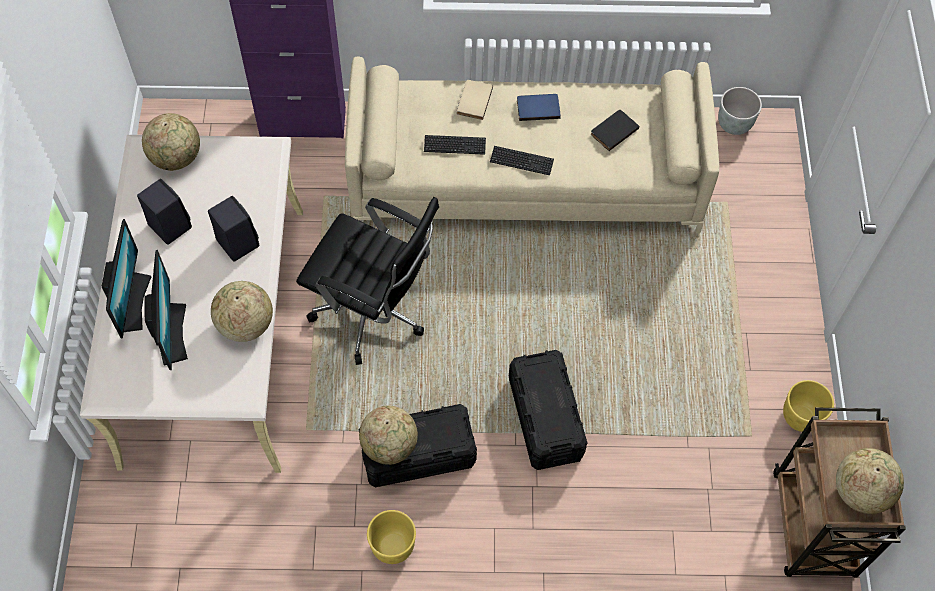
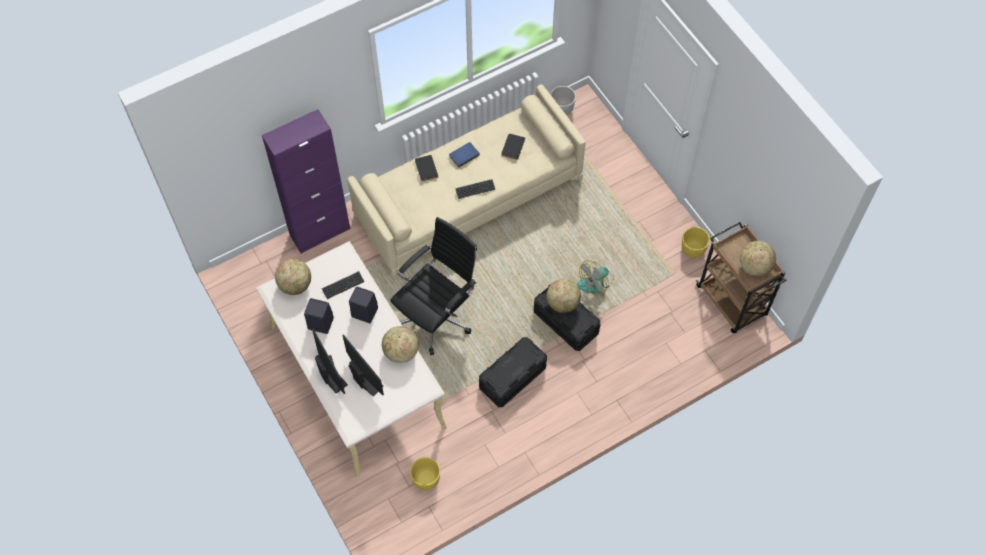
camera: 30 degrees left, 0 degrees up
black office chair [296,197,439,365] -> black office chair turned 45 degrees counterclockwise [390,217,477,355]
globe [359,405,418,465] -> globe moved to [547,279,581,313]
yellow planter [367,510,416,564] -> yellow planter moved to [410,457,440,491]
keyboard [424,135,486,155] -> keyboard moved to [322,271,365,299]
beige book [457,80,493,120] -> black book [415,155,438,181]
none -> fan [577,260,614,295]

